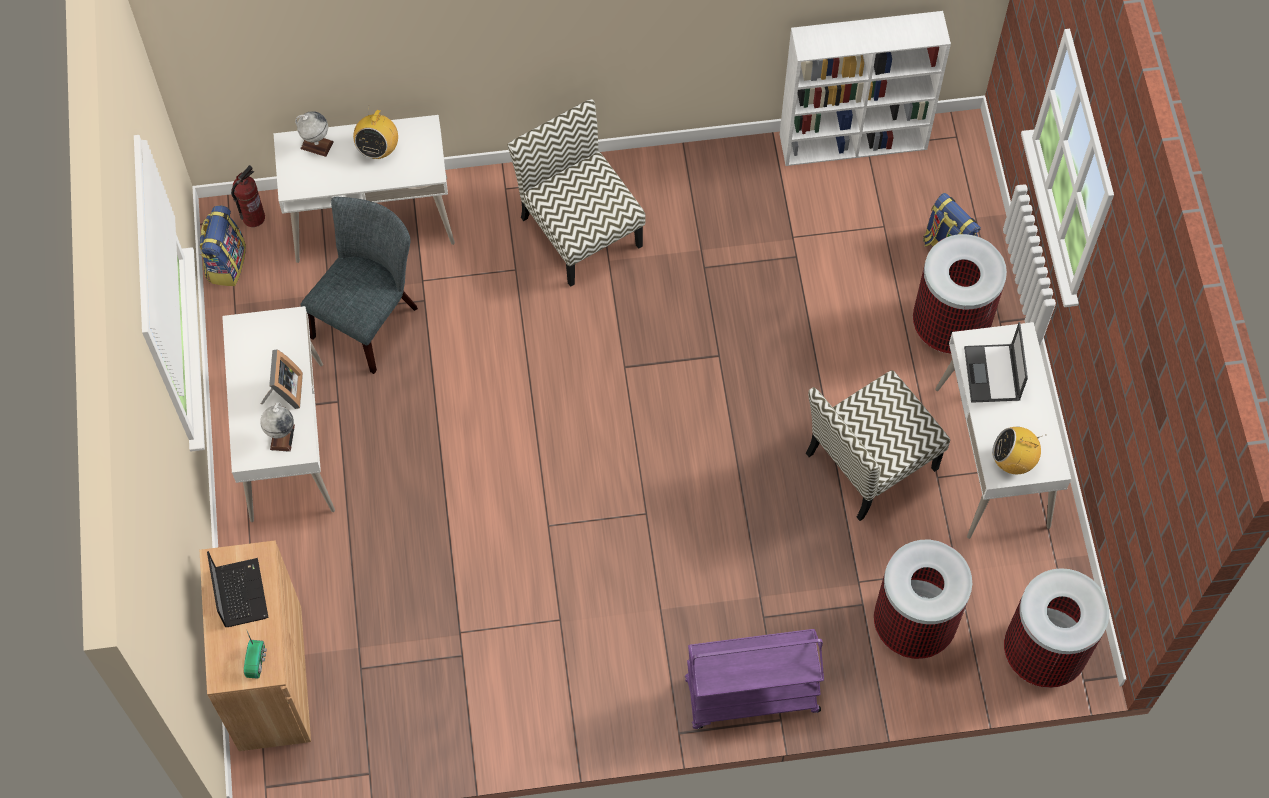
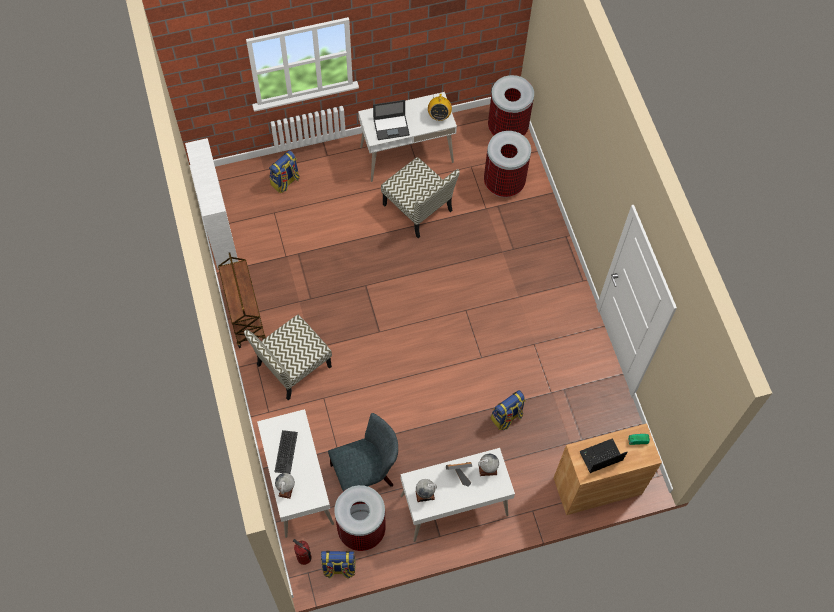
camera: 100 degrees left, 0 degrees up
grey chair [301,197,418,374] -> grey chair turned 135 degrees clockwise [328,413,398,491]
radio [353,109,398,159] -> keyboard [274,430,298,474]
purple cart [685,629,824,729] -> none
trash can [913,234,1007,354] -> trash can moved to [334,485,386,551]
none -> brown cart [218,253,266,348]
none -> globe [415,479,437,502]
none -> backpack [491,390,525,430]

